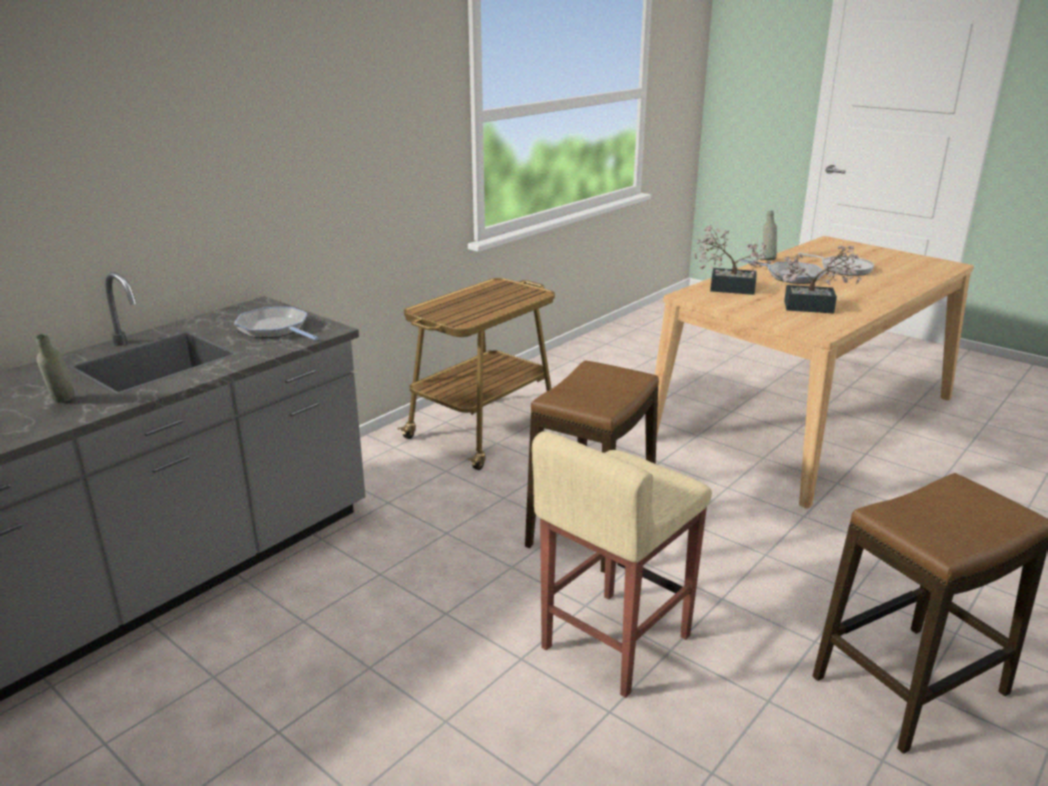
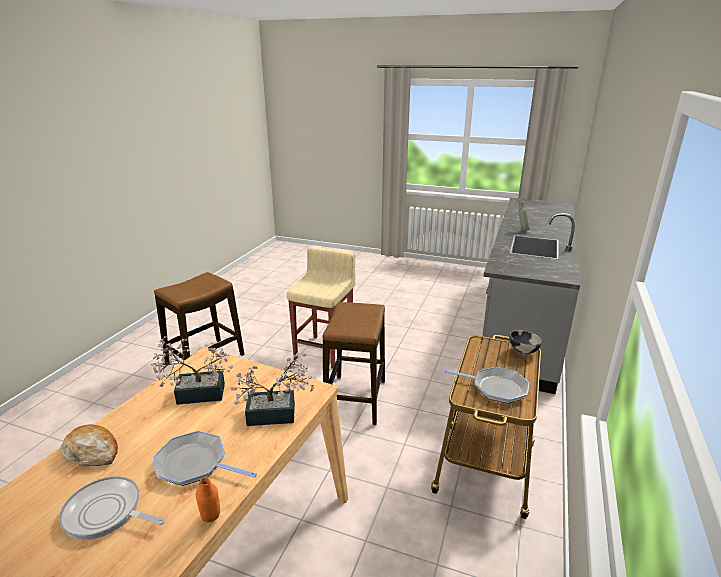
camera: 160 degrees right, 0 degrees up
frying pan [234,307,319,340] -> frying pan moved to [444,367,529,403]
grey bottle [763,211,777,260] -> orange bottle [196,477,220,522]
none -> bread [60,424,118,466]
none -> bowl [509,330,542,354]

